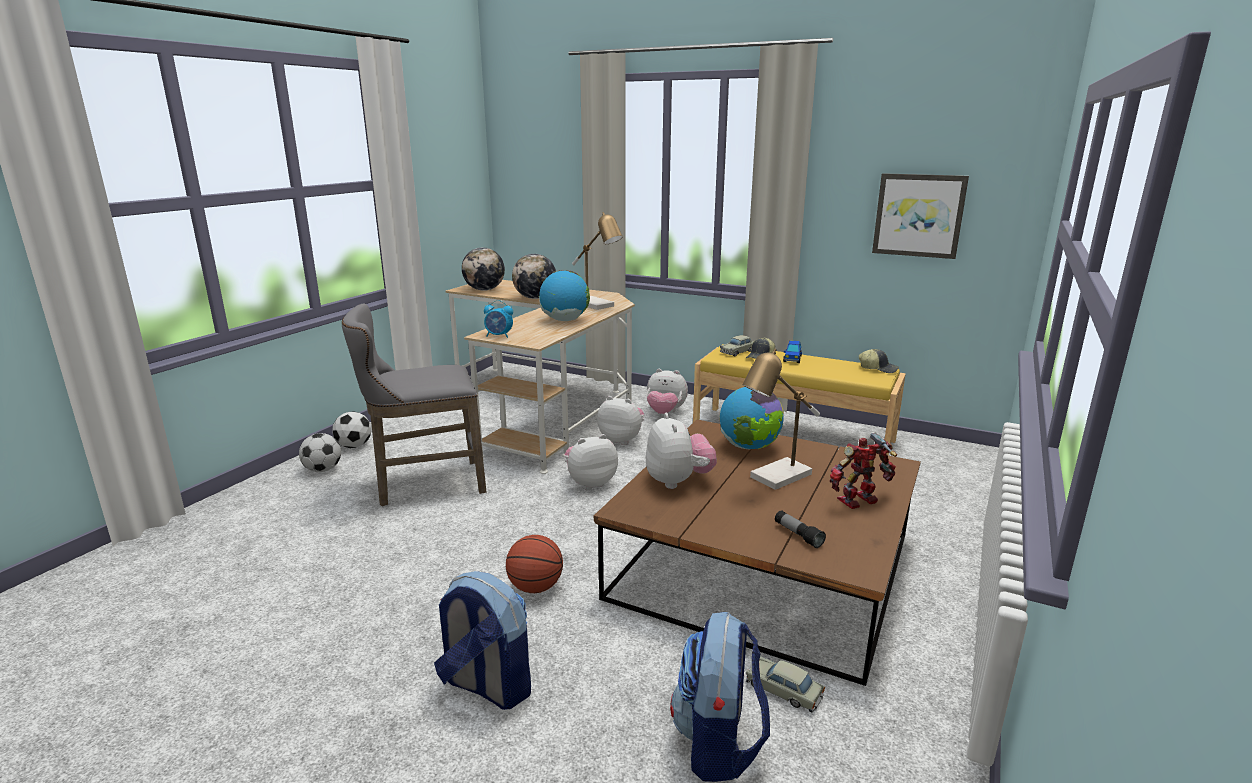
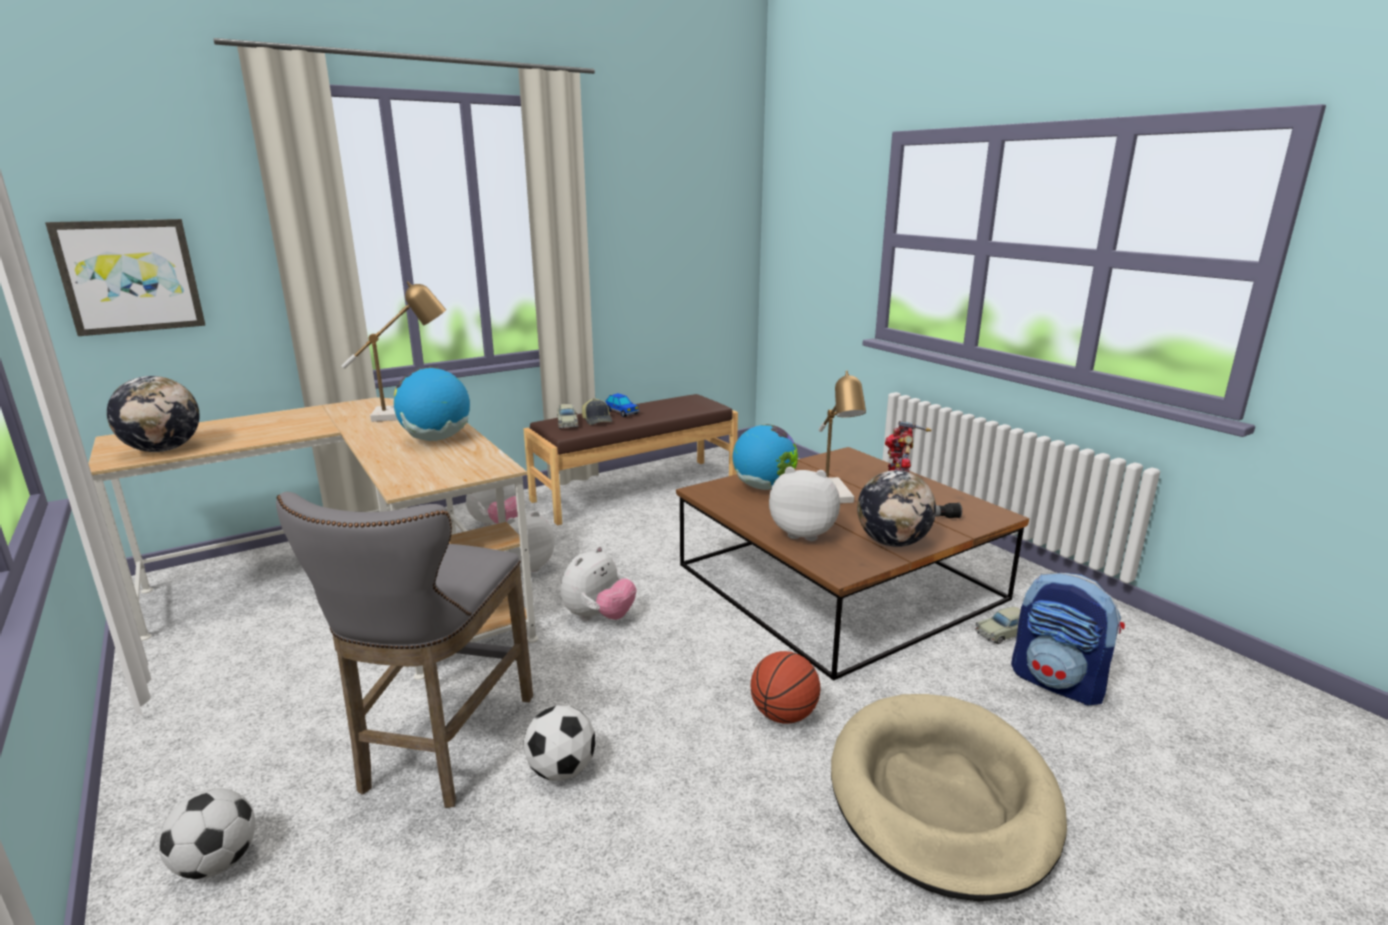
camera: 60 degrees left, 0 degrees up
football [332,412,371,448] -> football moved to [523,706,595,780]
backpack [434,571,531,710] -> beige dog bed [831,694,1067,901]
alarm clock [484,300,513,338] -> none
globe [512,254,556,299] -> globe moved to [857,470,936,547]
plush toy [564,434,618,490] -> plush toy turned 150 degrees counterclockwise [561,546,636,621]
yellow bench [693,344,906,455] -> brown bench [524,394,738,526]
cap [859,349,899,373] -> none
picture [872,173,969,259] -> picture moved to [45,219,206,336]

